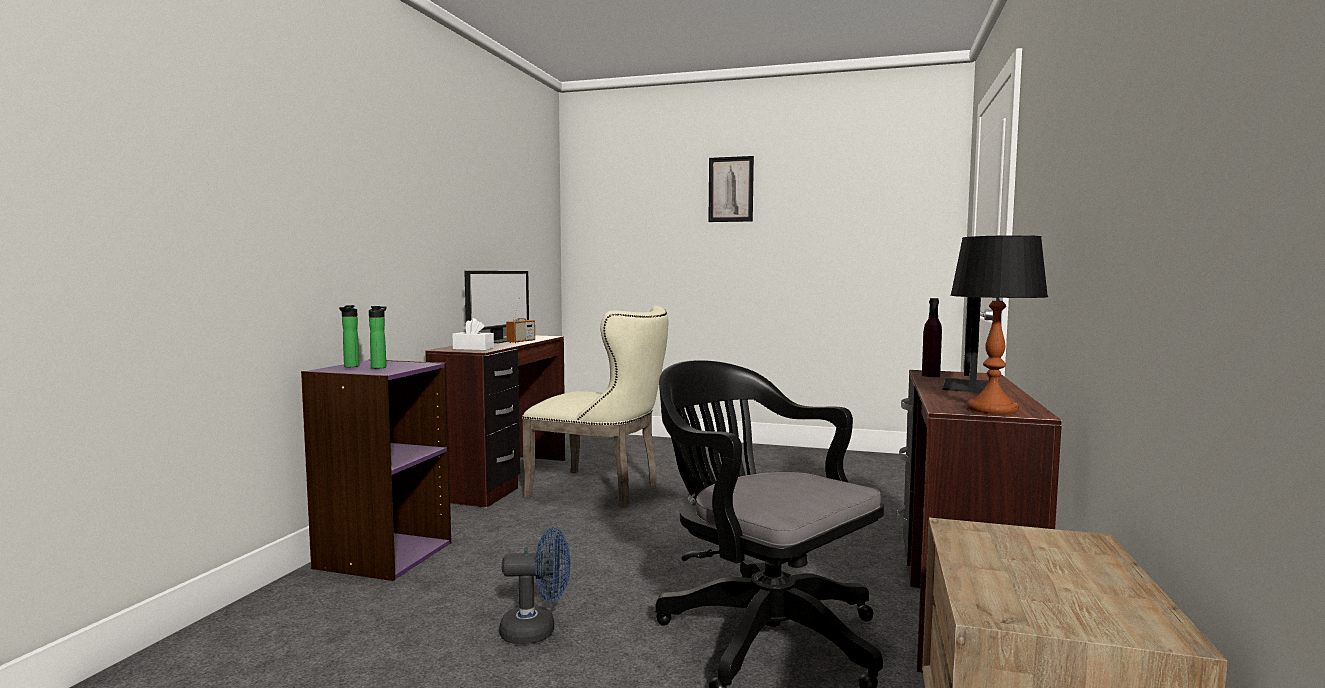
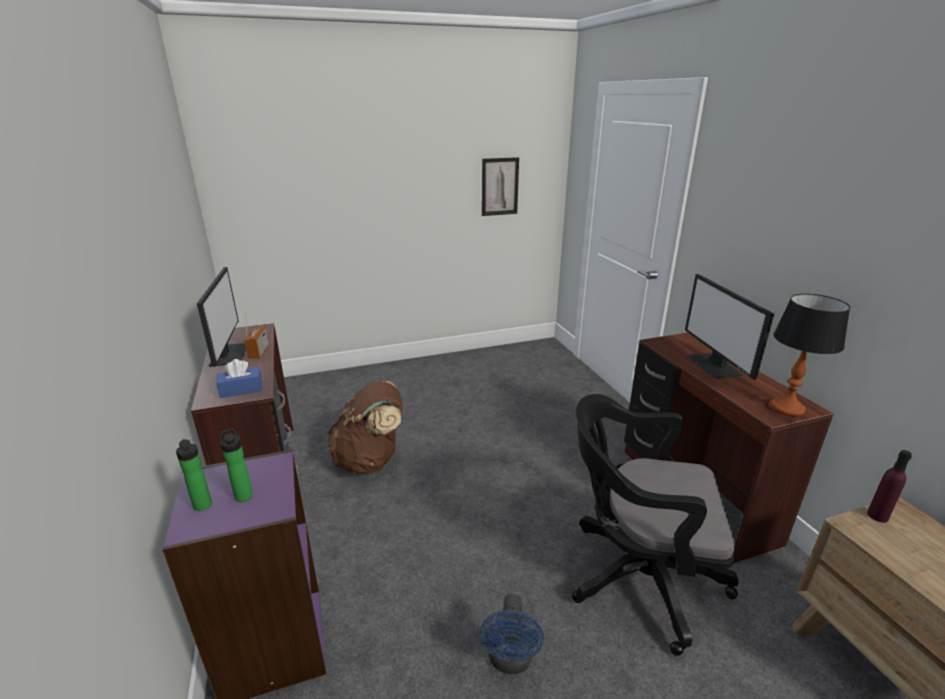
camera: 35 degrees left, 20 degrees up
white tissue box [452,318,494,350] -> blue tissue box [217,359,262,398]
blue fan [499,527,570,644] -> blue fan turned 135 degrees clockwise [480,594,544,674]
beige chair [522,306,668,508] -> brown backpack [328,381,403,474]
picture [708,156,754,222] -> picture moved to [482,157,519,216]
purple bottle [922,298,942,377] -> purple bottle moved to [867,450,912,523]

